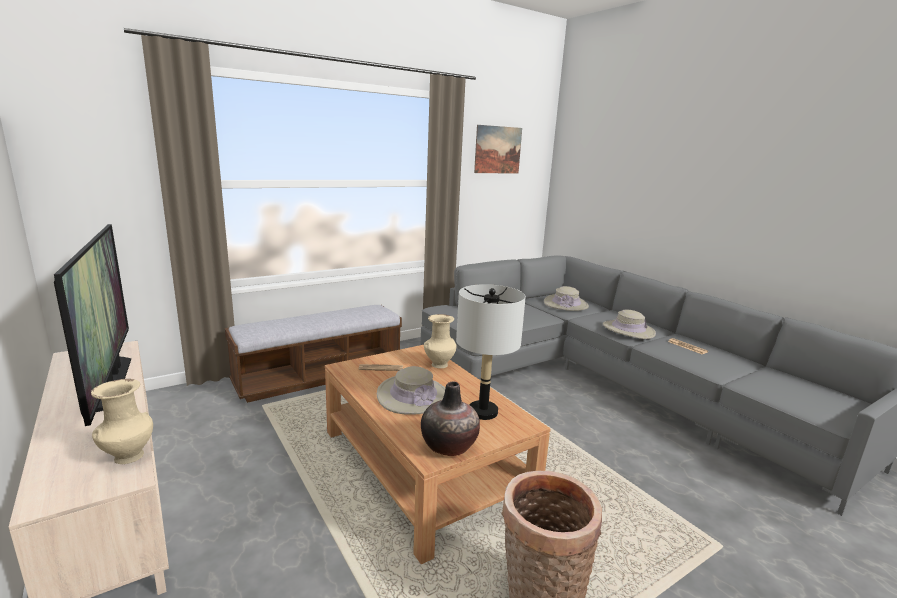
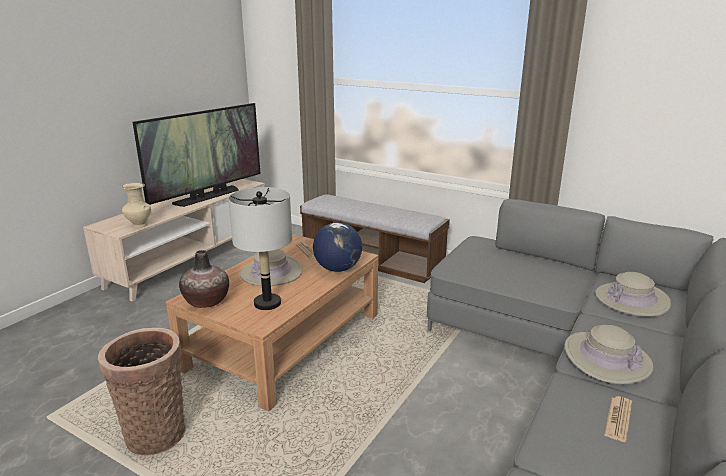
camera: 65 degrees right, 5 degrees up
beige vase [424,314,457,368] -> globe [313,222,362,272]
picture [474,125,522,174] -> none

